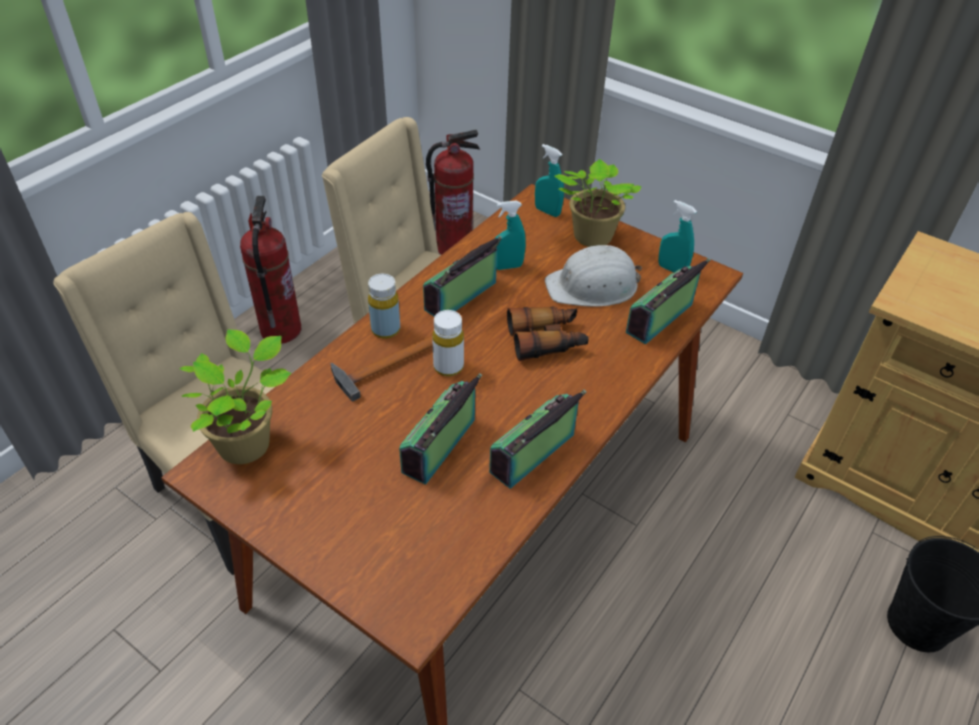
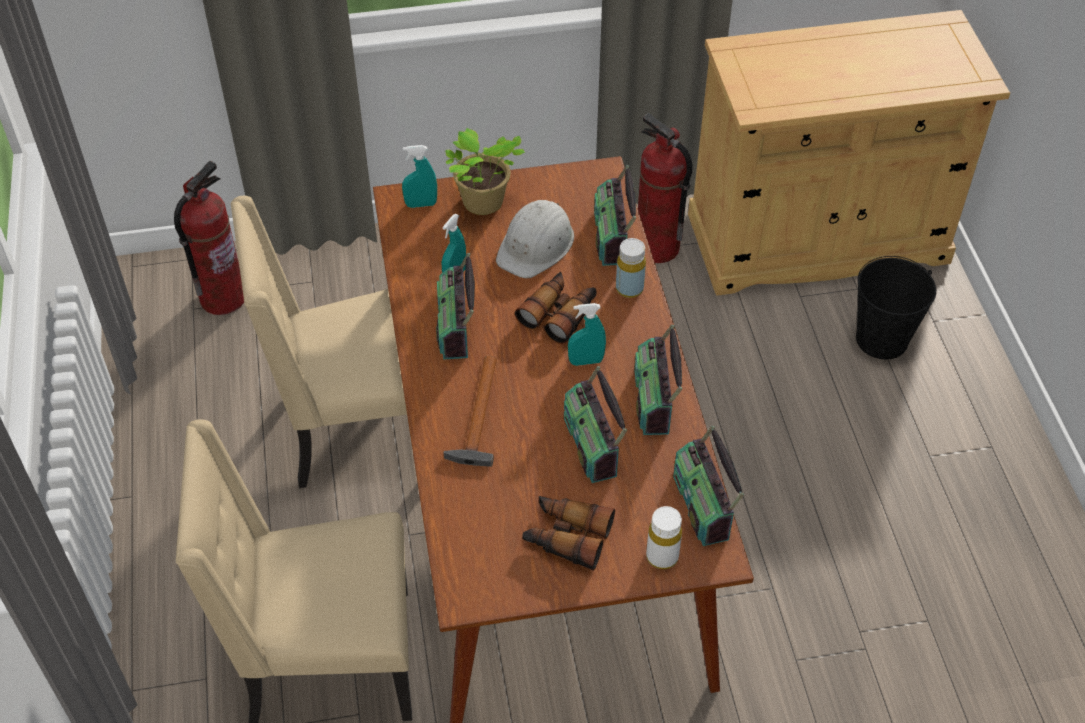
camera: 45 degrees left, 5 degrees up
potted plant [180,329,291,464] -> none
fire extinguisher [240,196,301,344] -> fire extinguisher moved to [638,113,692,263]
yellow bottle [368,274,400,339] -> yellow bottle moved to [616,238,646,298]
white bottle [432,310,464,376] -> white bottle moved to [646,506,682,569]
turquoise spray bottle [658,200,697,272] -> turquoise spray bottle moved to [568,303,606,366]
none -> binoculars [522,496,615,571]
none -> radio [673,425,744,546]

